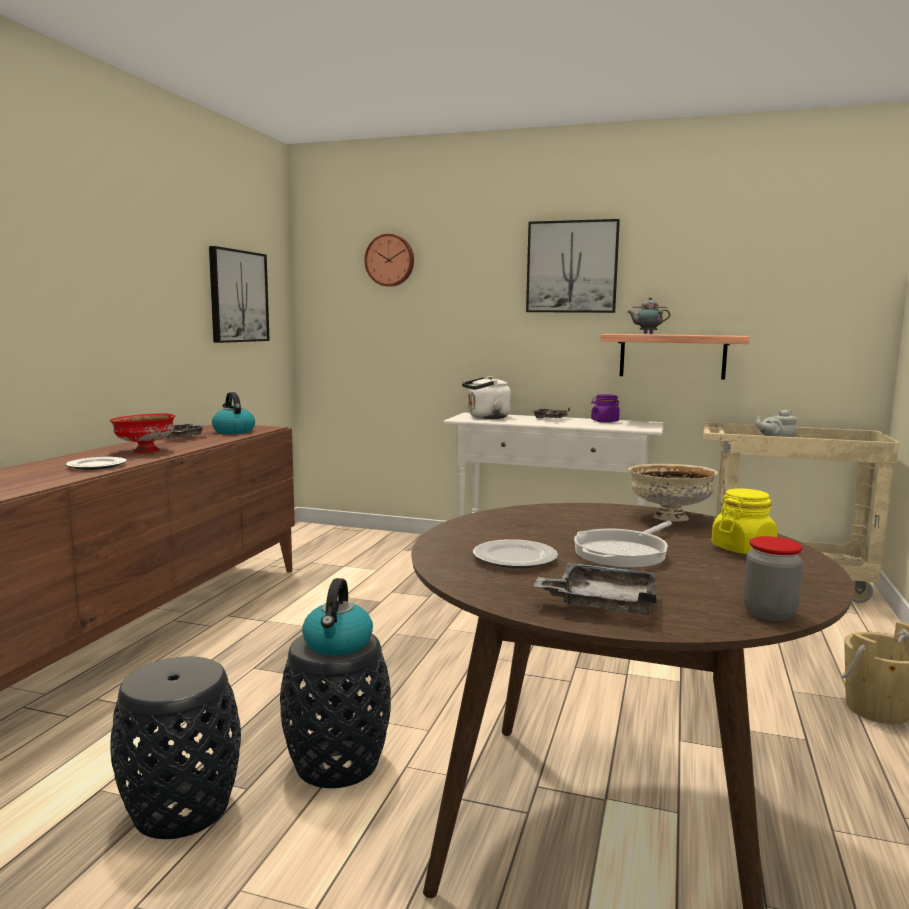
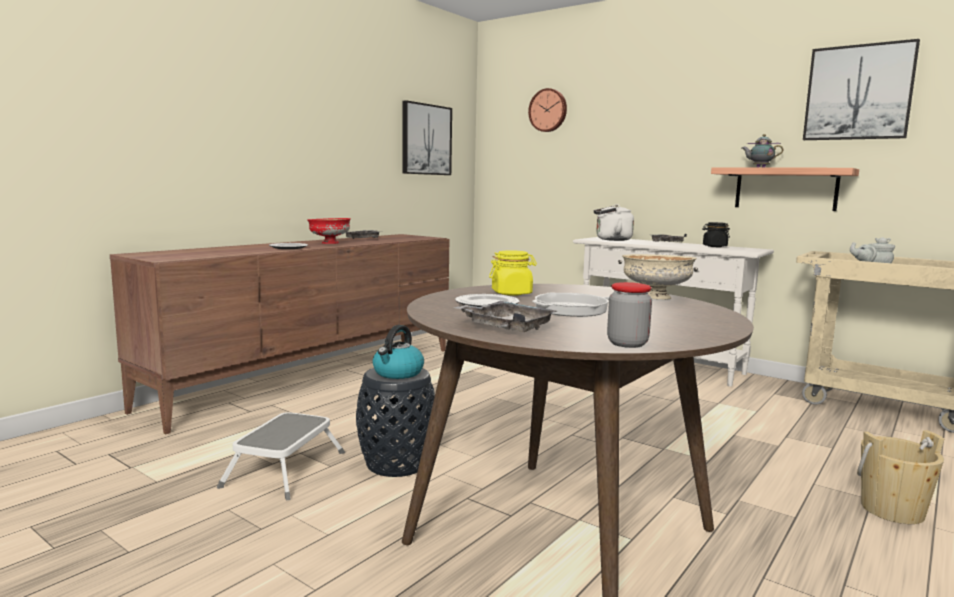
camera: 20 degrees right, 0 degrees up
black stool [110,657,241,839] -> grey step ladder [217,412,345,501]
kettle [212,392,255,434] -> none
picture [526,219,620,313] -> picture moved to [803,39,920,140]
purple jar [591,394,620,423] -> black jar [702,222,730,247]
yellow jar [711,488,778,554] -> yellow jar moved to [489,250,537,296]

